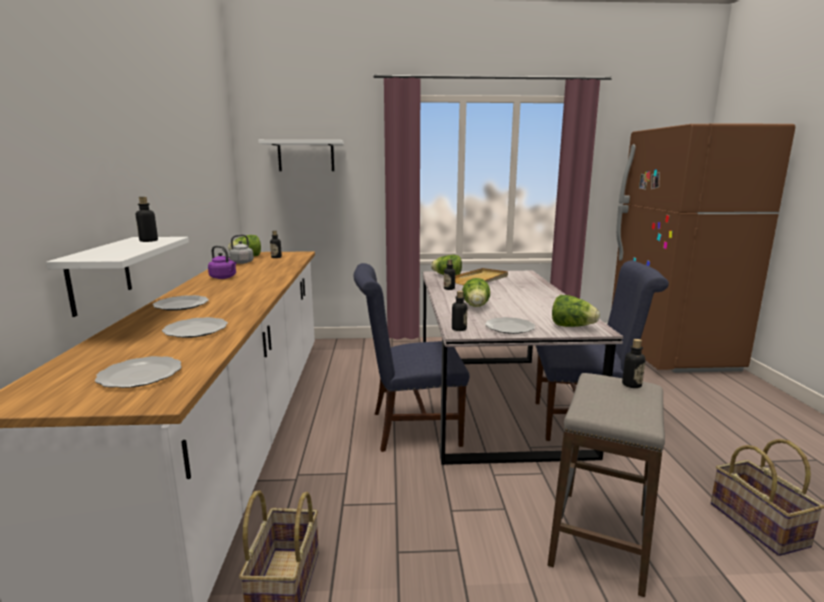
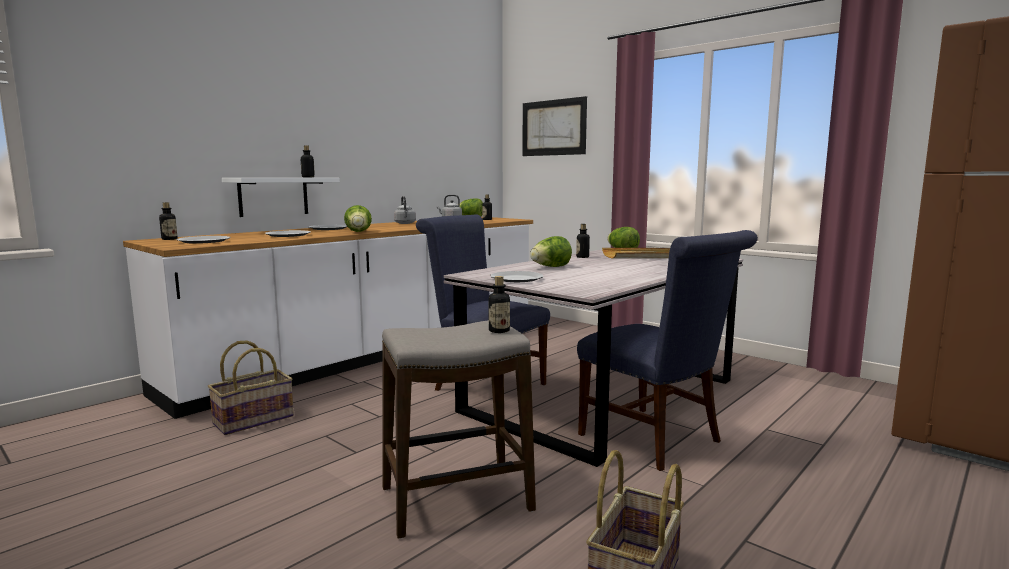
camera: 45 degrees right, 5 degrees down
purple kettle [208,246,236,279] -> grey kettle [394,196,416,224]
white shelf [258,140,344,171] -> picture [522,96,587,156]
bottle [452,291,467,331] -> bottle moved to [159,202,178,240]
lettuce [552,295,600,327] -> lettuce moved to [344,205,372,232]

